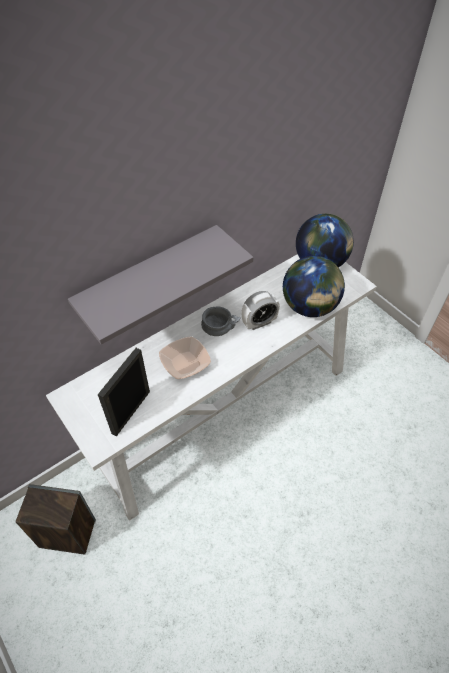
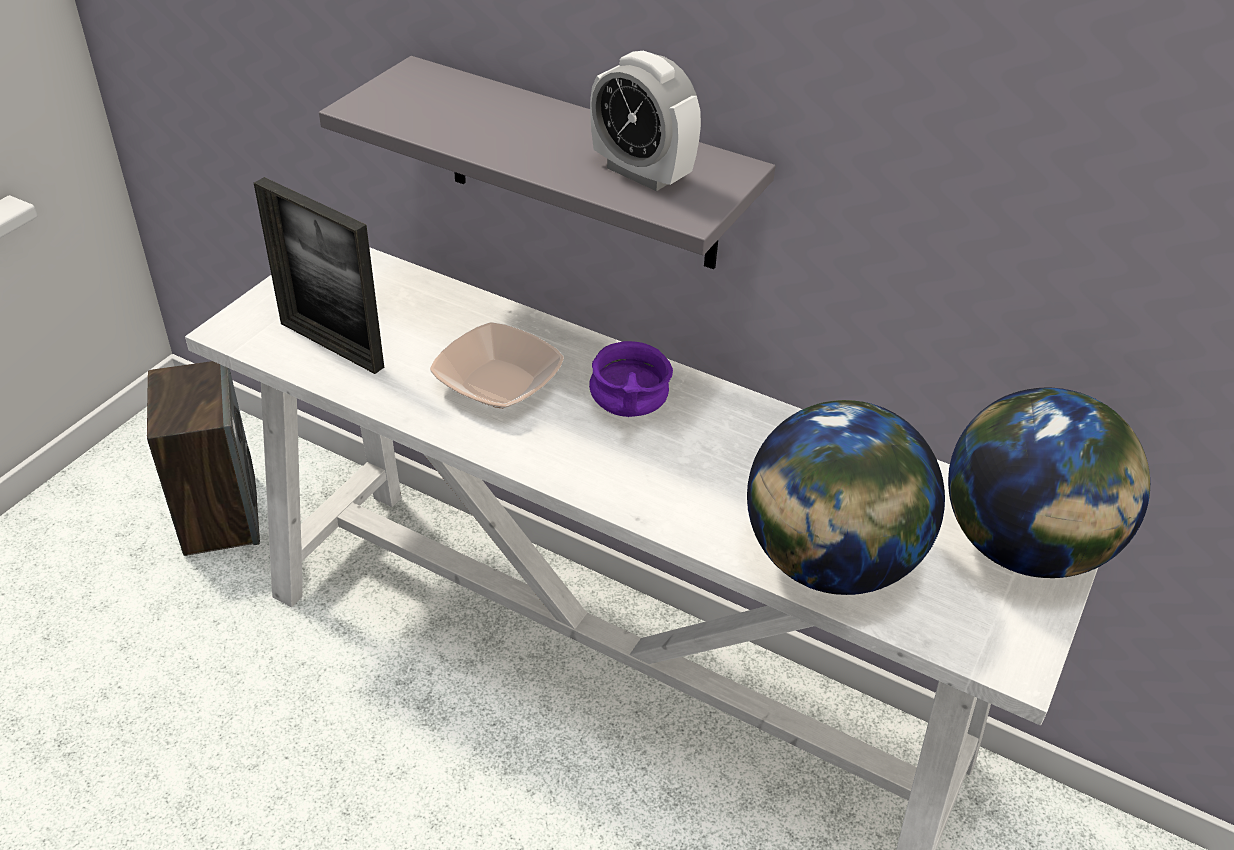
camera: 65 degrees right, 10 degrees down
picture frame [98,348,150,437] -> picture frame turned 150 degrees counterclockwise [254,177,384,374]
grey bowl [201,307,241,336] -> purple bowl [589,341,673,417]
alarm clock [242,291,280,330] -> alarm clock moved to [590,51,701,191]

